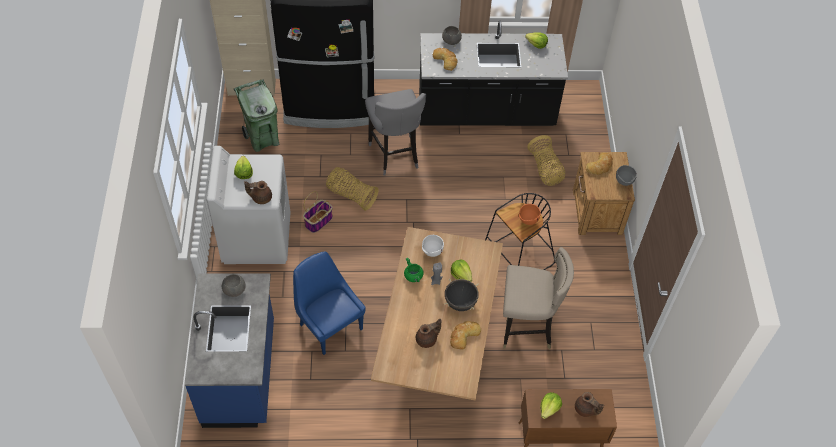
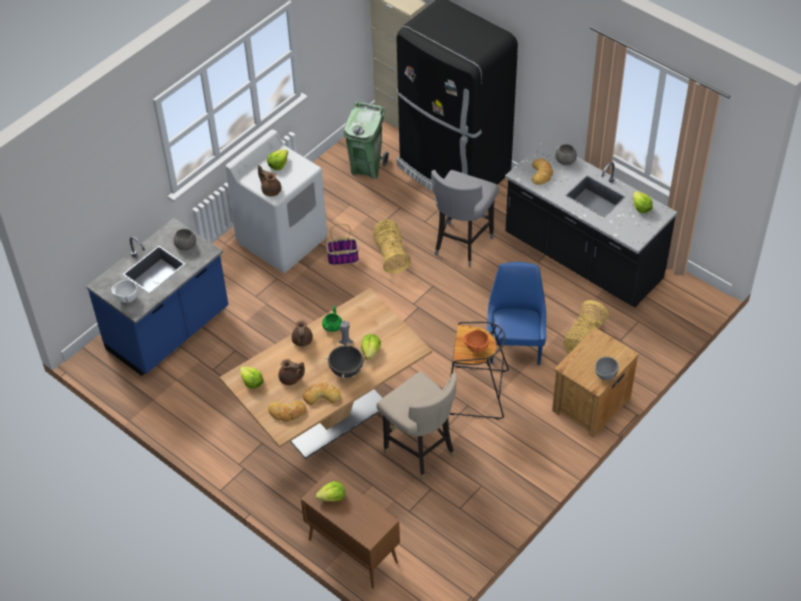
camera: 45 degrees right, 5 degrees down
blue chair [293,251,366,355] -> blue chair moved to [487,262,546,365]
white bowl [422,235,444,257] -> white bowl moved to [111,280,138,303]
brown teapot [575,392,604,417] -> brown teapot moved to [292,320,313,347]
bread [586,153,613,175] -> bread moved to [268,401,306,422]
none -> lettuce [240,366,264,389]

